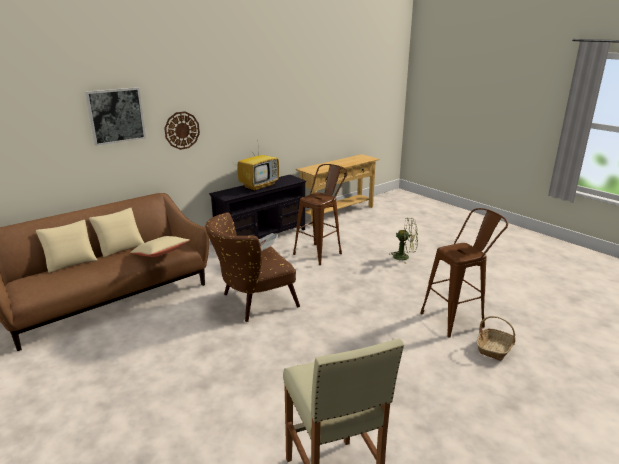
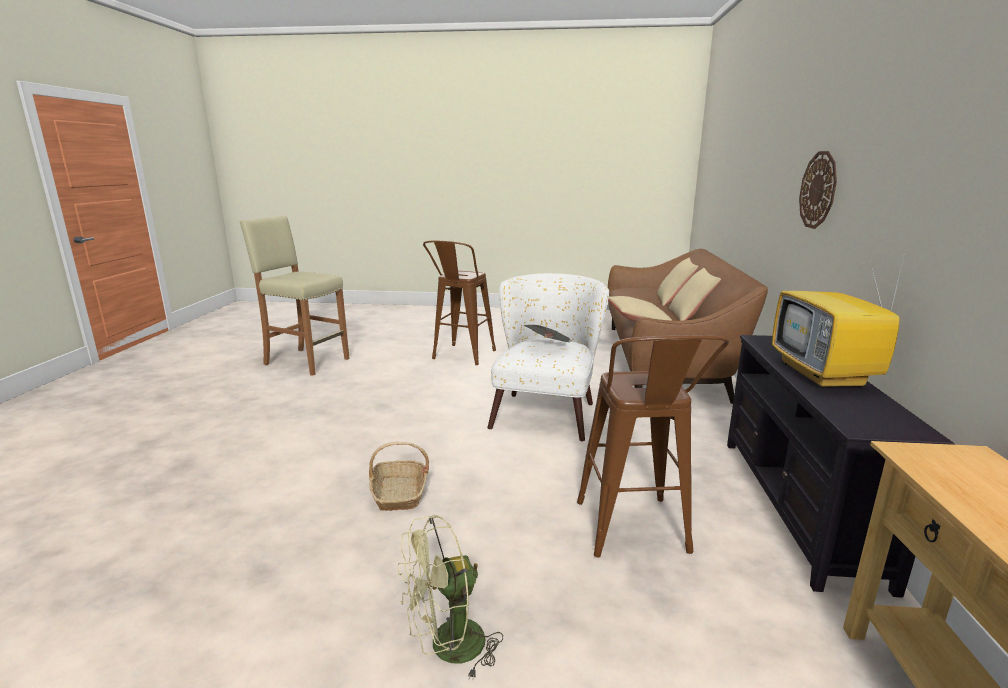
camera: 135 degrees right, 5 degrees down
picture [85,87,146,146] -> none
brown armchair [205,212,300,322] -> white armchair [487,273,609,442]
brown stool [420,208,508,337] -> brown stool moved to [423,240,496,365]
basket [477,316,516,361] -> basket moved to [369,442,429,511]

